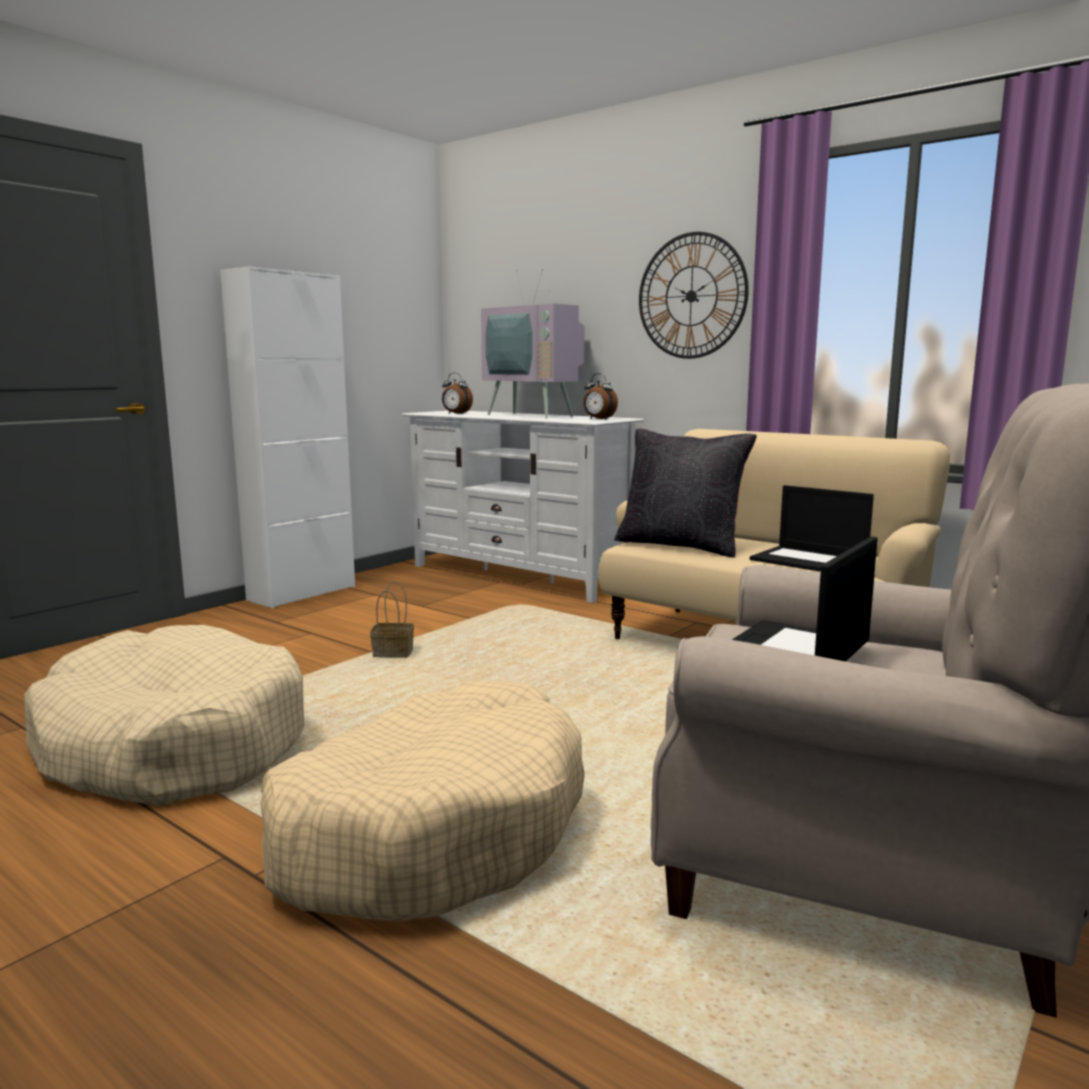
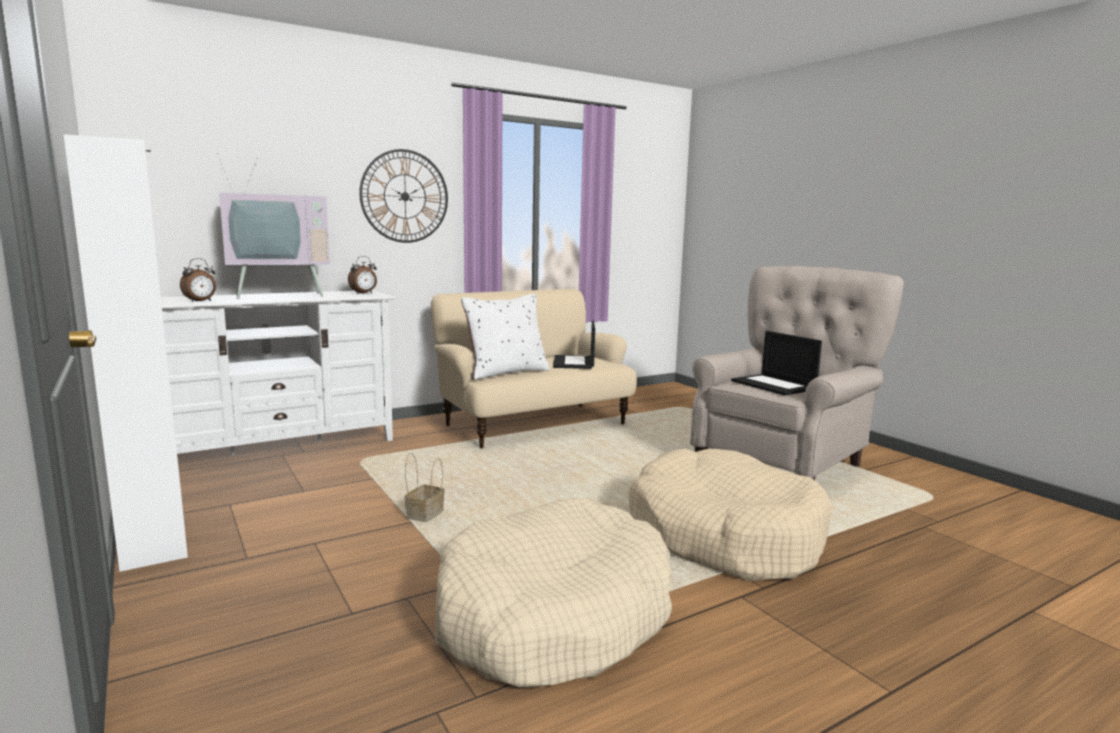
camera: 70 degrees left, 0 degrees up
black pillow [614,429,757,557] -> white pillow [461,294,550,379]
laptop [750,485,874,572] -> laptop turned 120 degrees clockwise [553,321,595,369]

